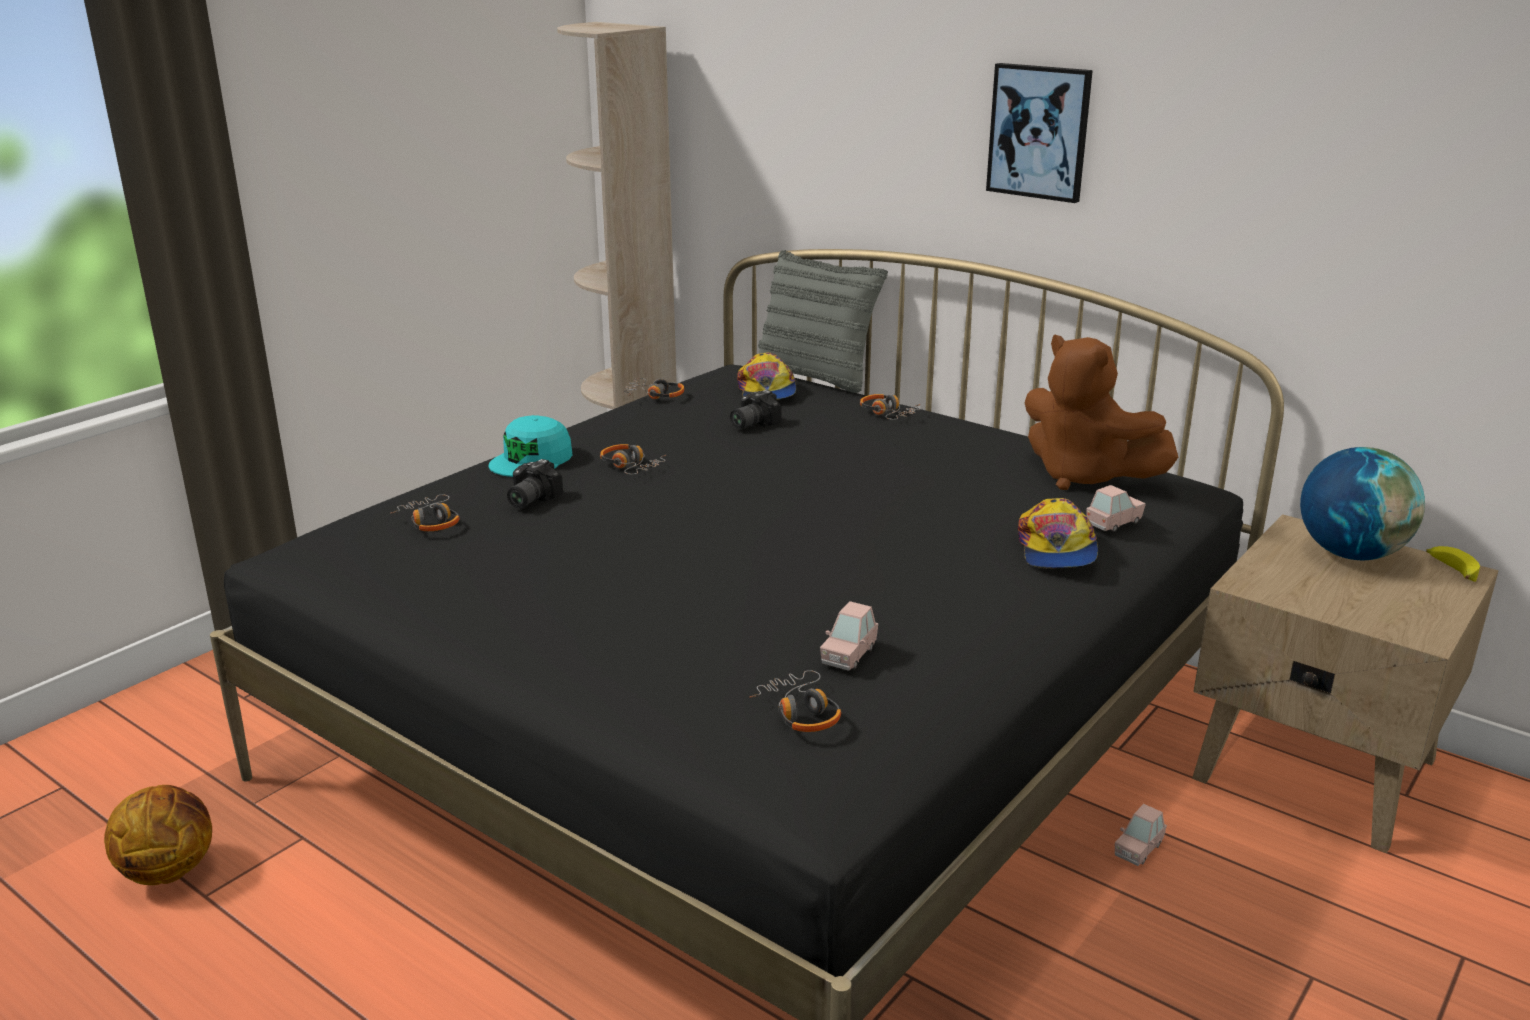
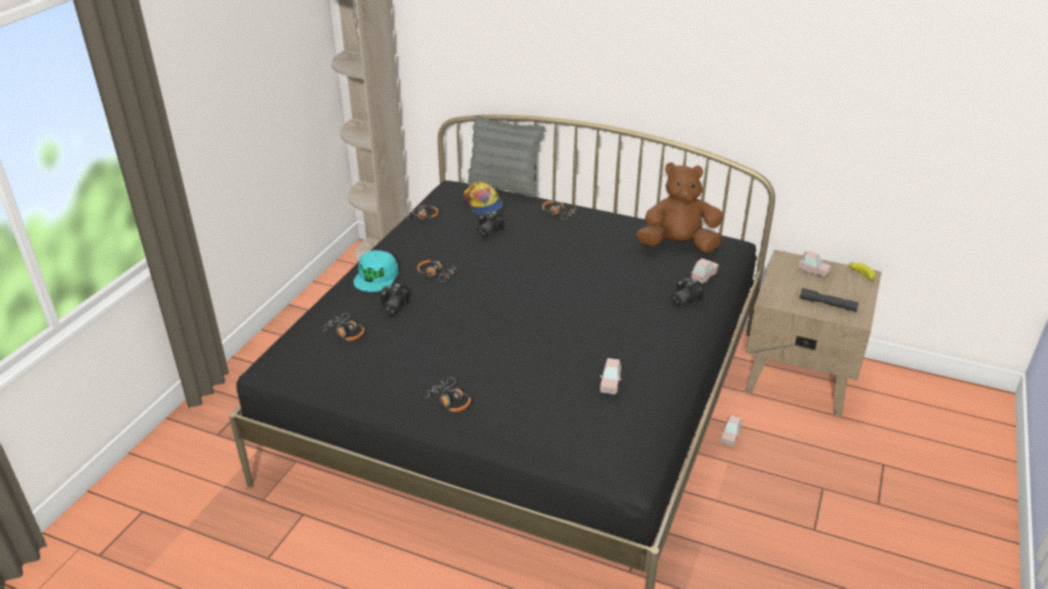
camera: 15 degrees left, 10 degrees up
basketball [104,785,212,885] -> none
headphones [750,670,841,732] -> headphones moved to [426,378,471,412]
picture [986,63,1093,203] -> none
cap [1018,498,1098,569] -> camera [671,278,704,305]
brown plush toy [1025,334,1178,490] -> brown plush toy turned 150 degrees clockwise [637,162,723,253]
globe [1300,447,1425,560] -> pink toy car [798,251,831,278]
none -> grey flashlight [799,288,859,312]

